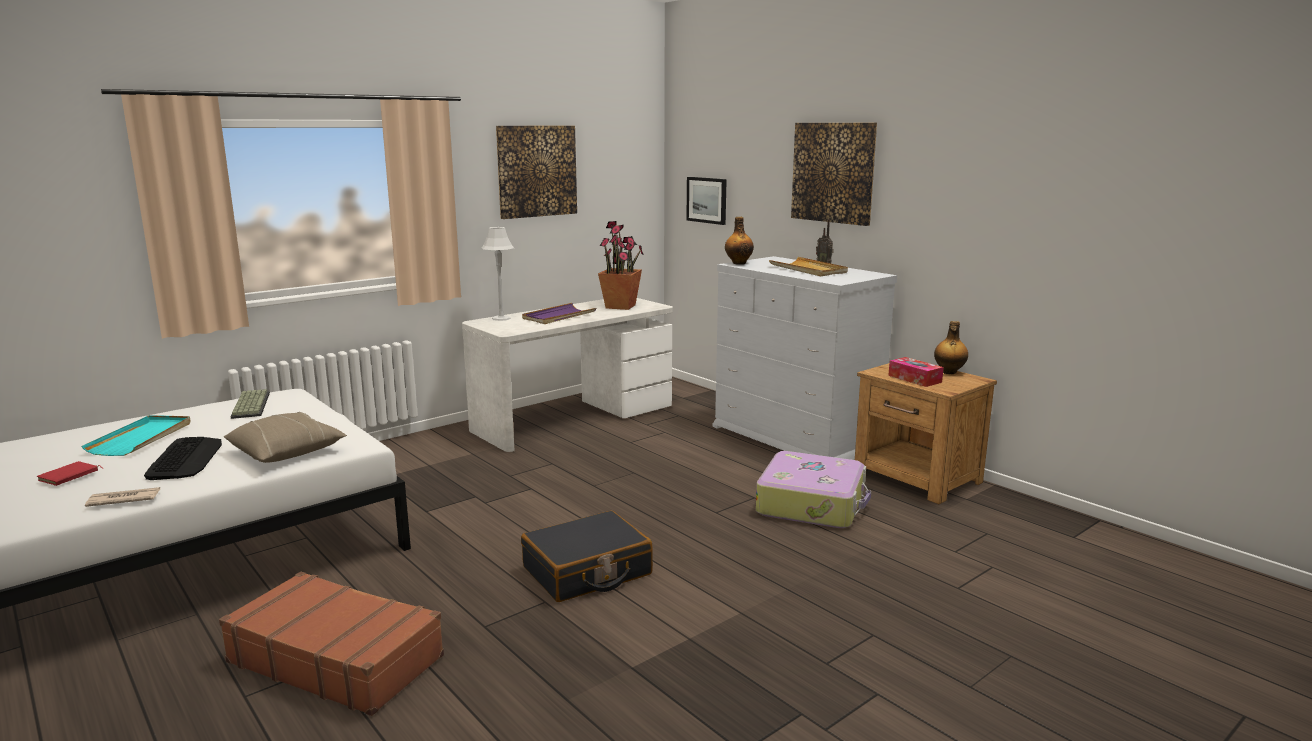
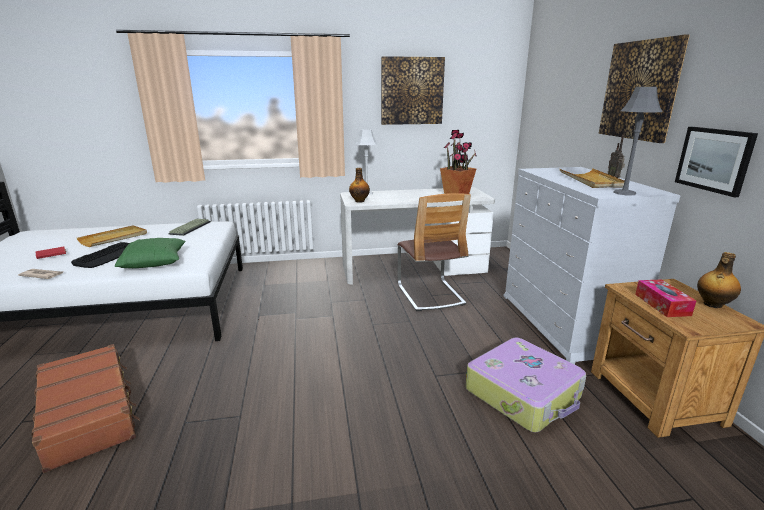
camera: 30 degrees right, 5 degrees up
turquoise tray [82,415,190,456] -> beige tray [77,225,147,247]
beige pillow [224,412,347,463] -> green pillow [115,238,185,268]
black suitcase [521,511,653,602] -> none
purple tray [522,303,596,324] -> none
picture [686,177,727,225] -> picture moved to [675,127,758,197]
bottle [725,217,754,265] -> bottle moved to [349,168,370,203]
none -> chair [398,193,471,311]
none -> grey table lamp [613,87,663,196]

